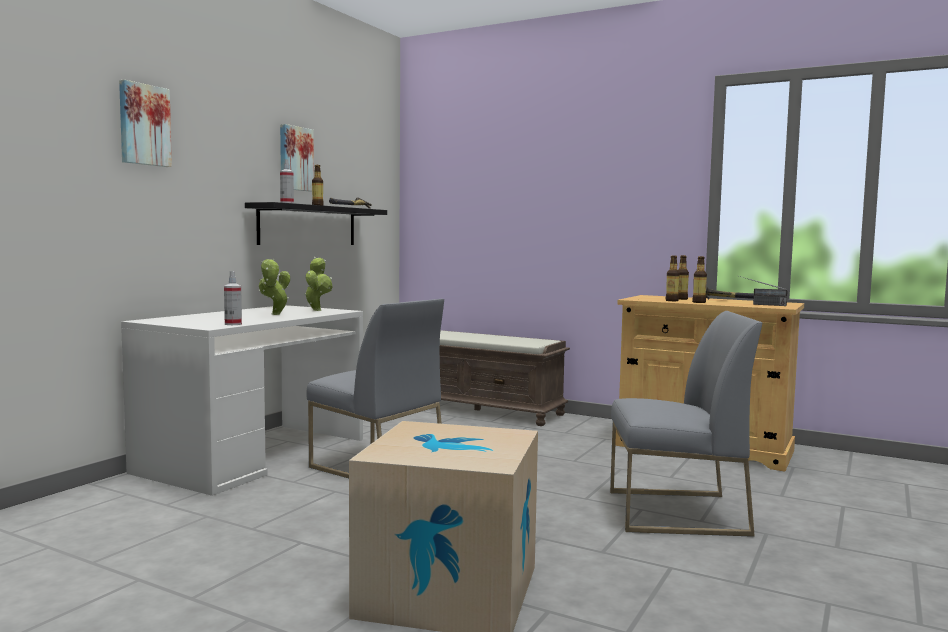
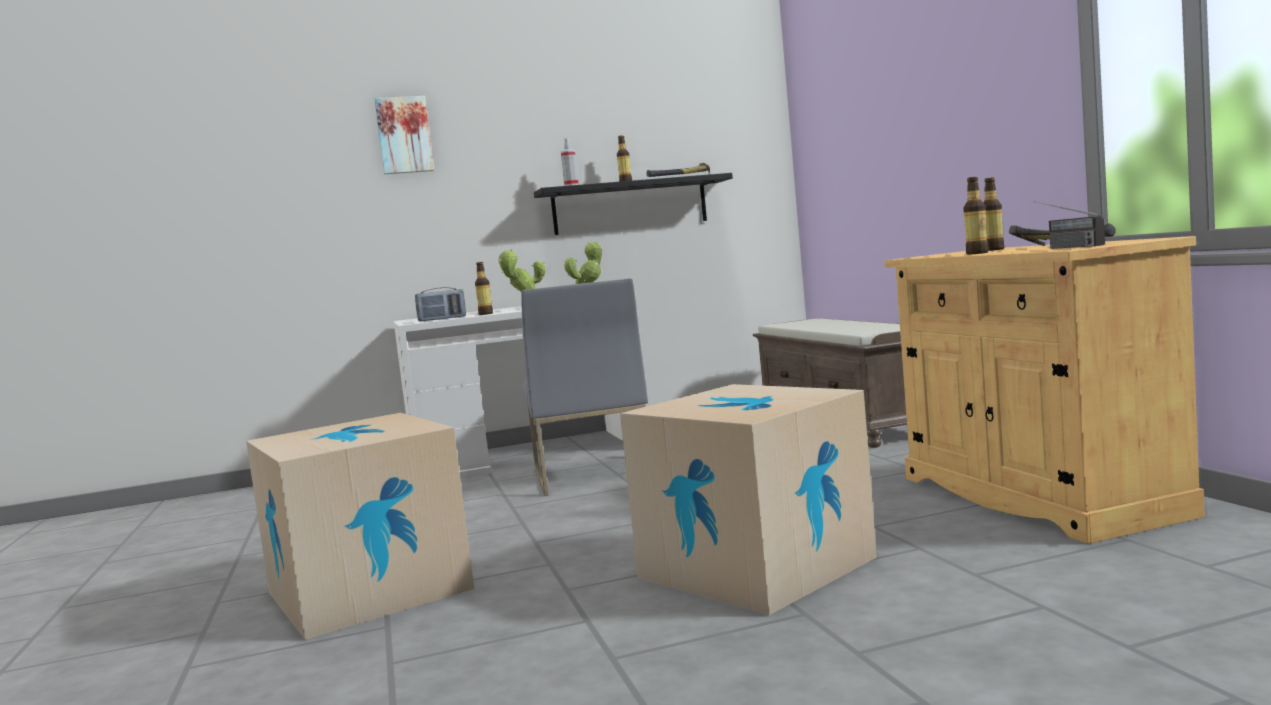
camera: 45 degrees right, 0 degrees up
spray bottle [224,271,242,325] -> radio [415,287,466,321]
picture [280,124,314,191] -> none
grey chair [610,311,762,537] -> cardboard box [620,384,877,615]
bottle [666,255,680,301] -> bottle moved to [475,262,493,315]

